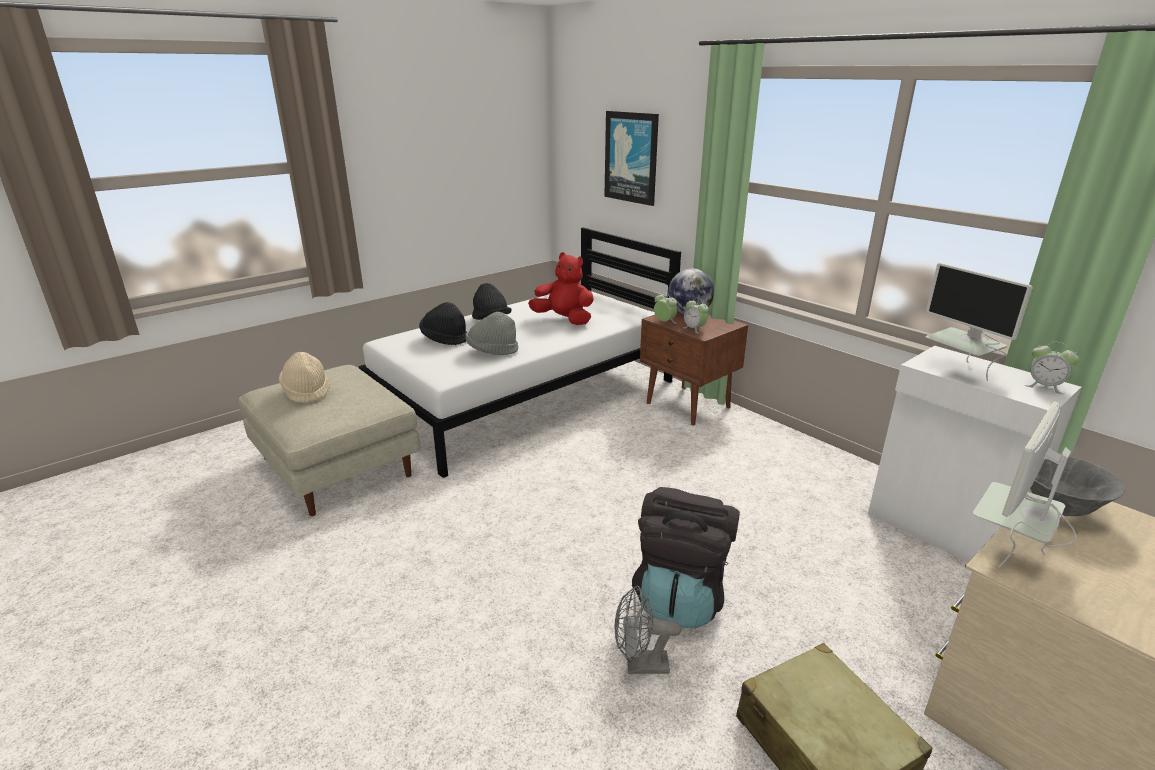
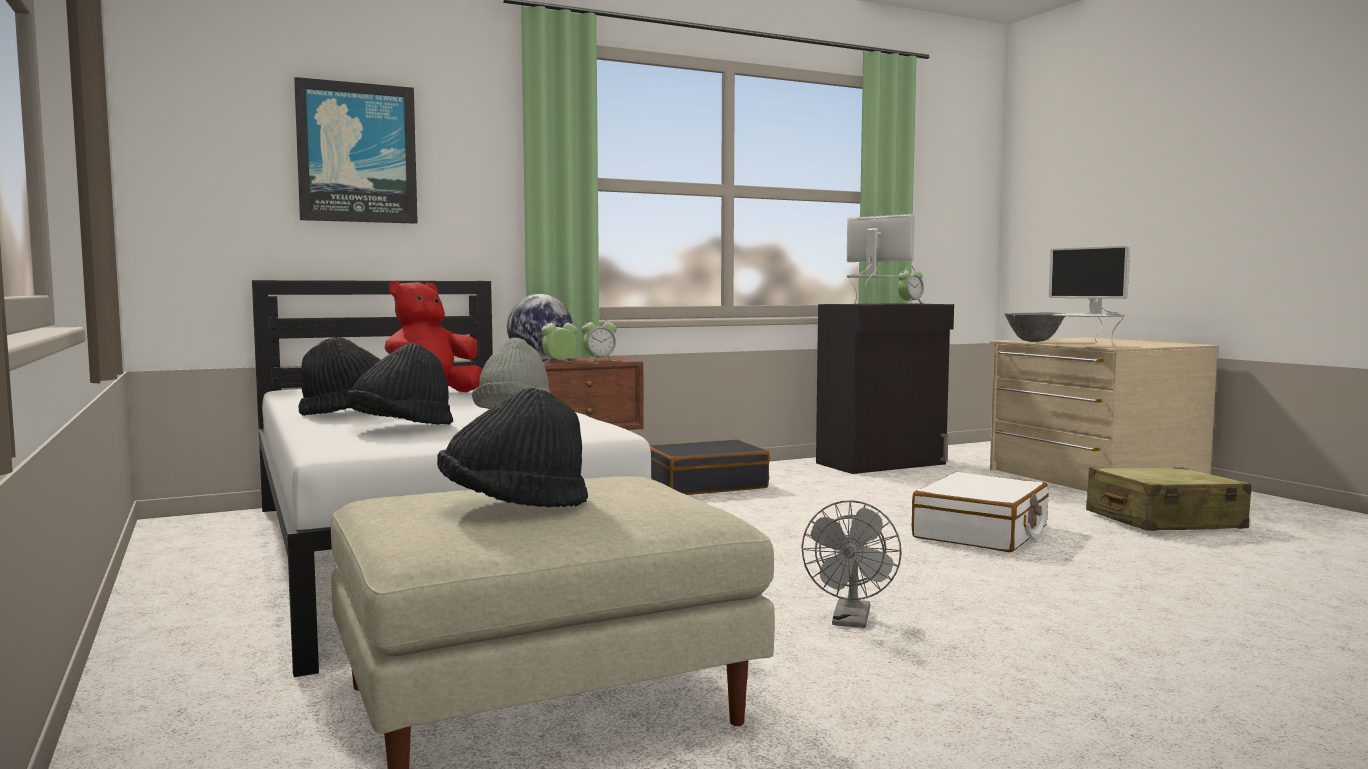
camera: 75 degrees left, 20 degrees down
beige hat [279,352,330,403] -> black hat [437,388,588,507]
grey fan [615,585,681,674] -> grey fan moved to [801,500,902,628]
black backpack [632,487,740,628] -> white suitcase [912,472,1049,552]
white cabinet [868,346,1081,562] -> black cabinet [816,303,954,474]
monitor [925,263,1033,381] -> monitor turned 120 degrees counterclockwise [847,214,915,303]
none -> black suitcase [649,439,770,495]

